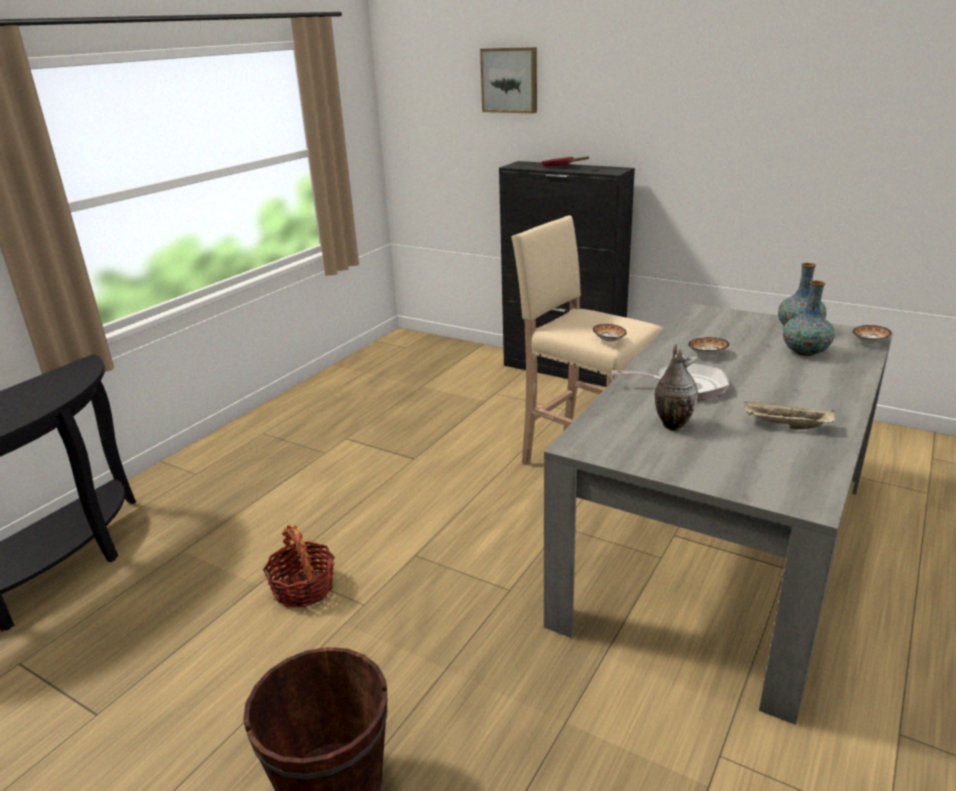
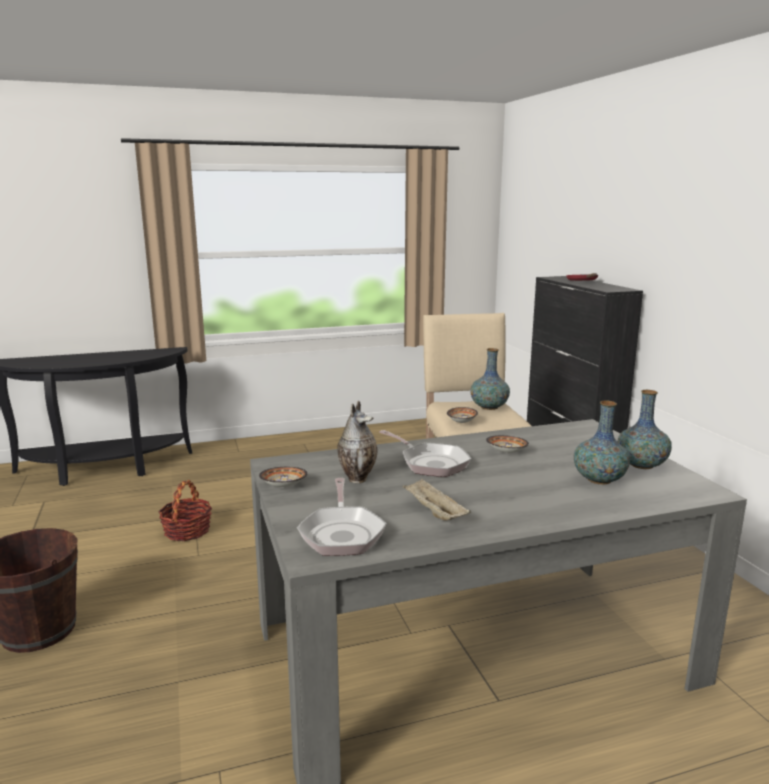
camera: 40 degrees right, 10 degrees down
picture [480,47,537,113] -> none
bowl [853,325,892,343] -> bowl moved to [259,467,308,487]
none -> frying pan [297,478,387,556]
none -> vase [470,348,510,410]

